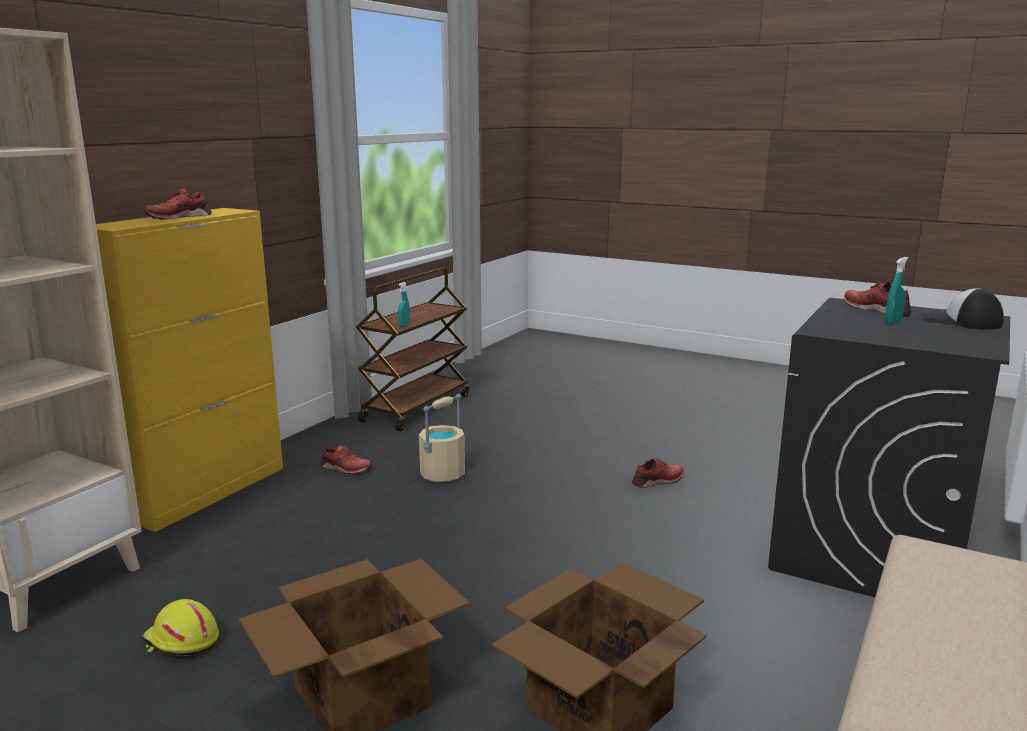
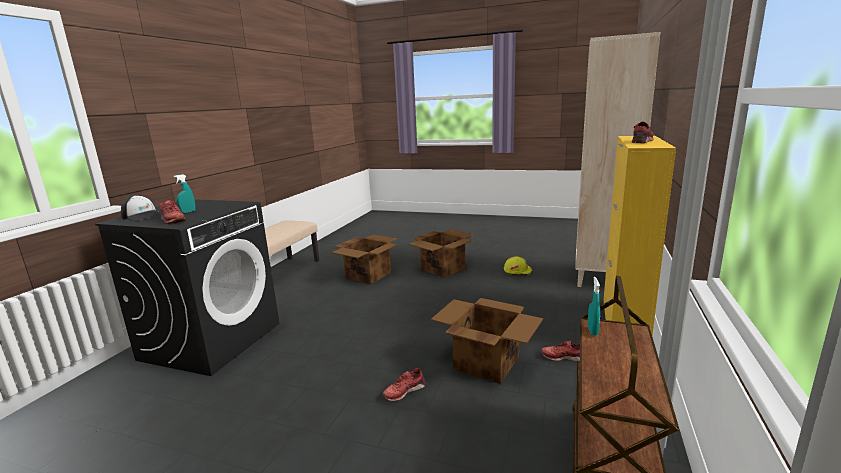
camera: 170 degrees right, 0 degrees up
beige bucket [419,394,465,482] -> cardboard box [431,298,543,384]
red shoe [632,458,684,488] -> red shoe moved to [382,368,426,401]

